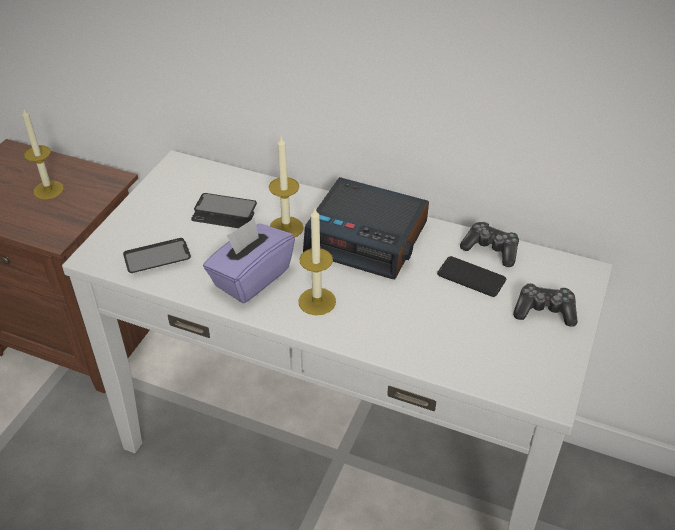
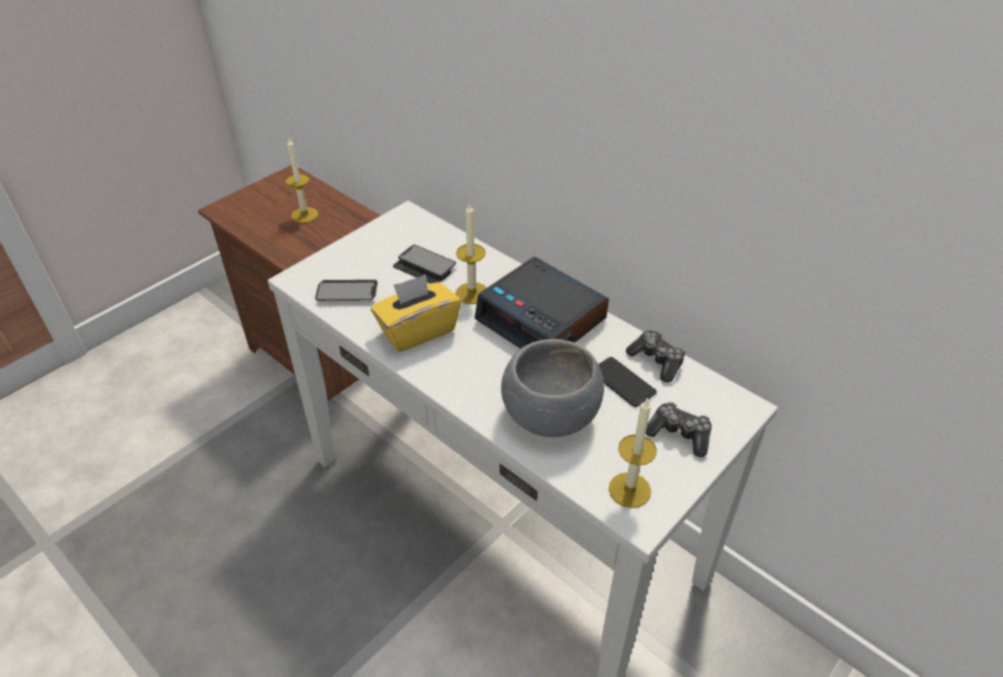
camera: 20 degrees right, 0 degrees up
purple tissue box [203,218,295,303] -> yellow tissue box [371,274,461,352]
candle [298,208,336,315] -> candle moved to [609,397,657,508]
none -> grey bowl [501,339,604,437]

